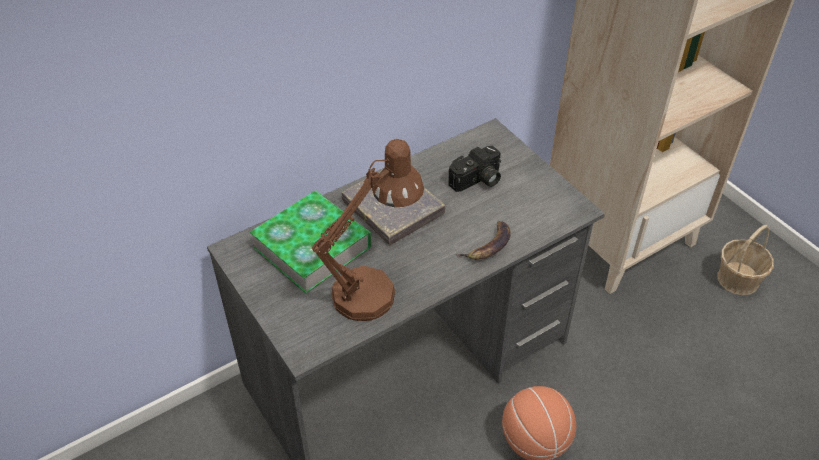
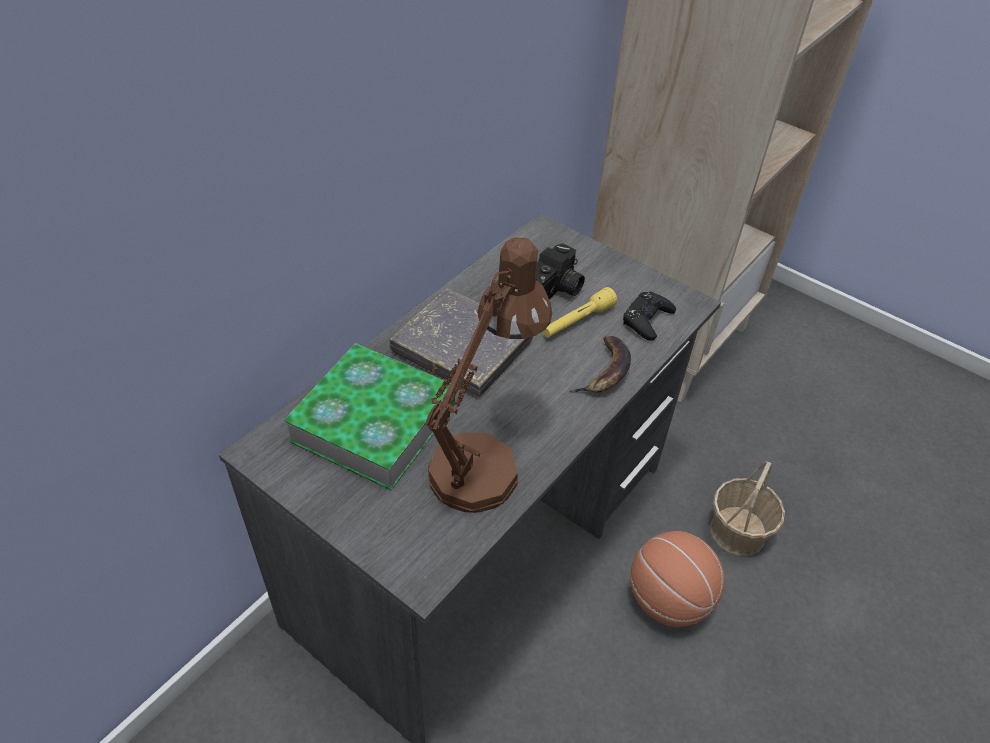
camera: 20 degrees left, 0 degrees up
basket [717,225,774,296] -> basket moved to [710,461,785,556]
none -> yellow flashlight [543,287,617,338]
none -> black game controller [623,292,676,341]

